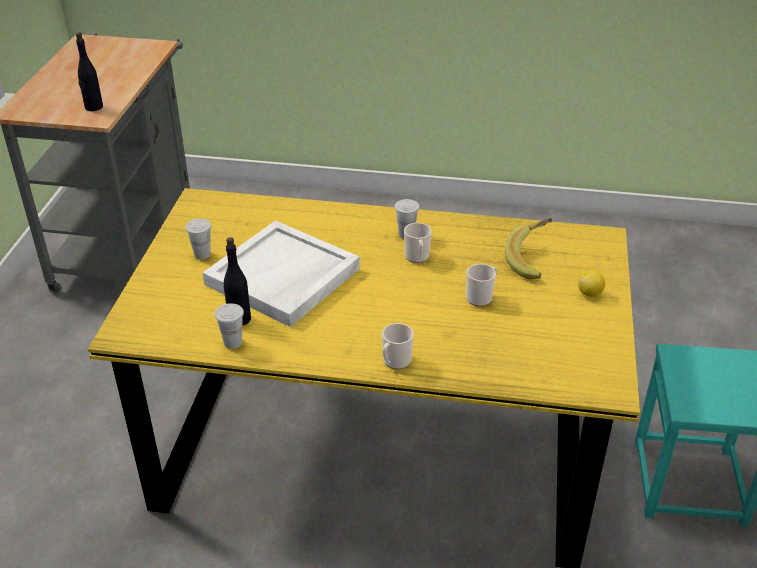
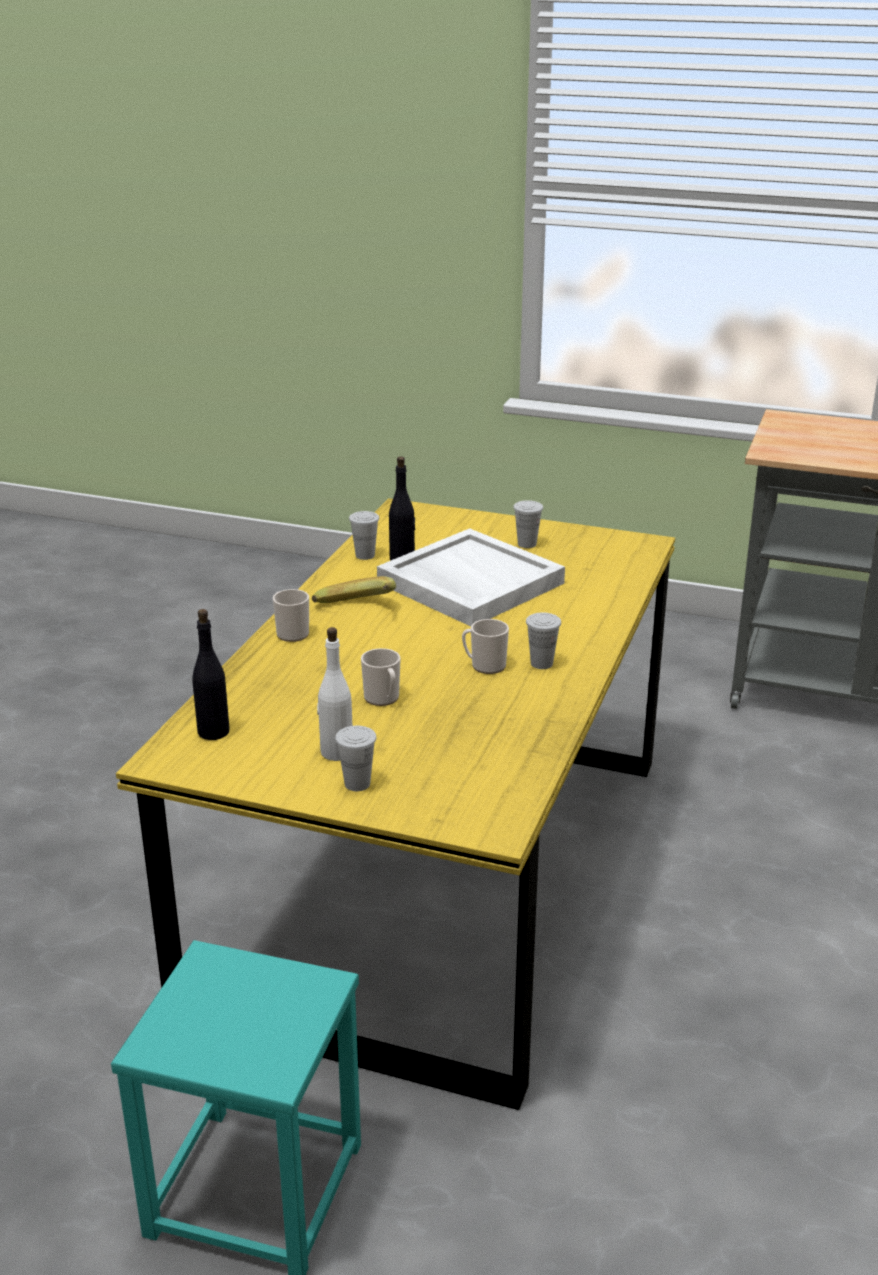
camera: 100 degrees right, 10 degrees down
black bottle [76,33,103,111] -> black bottle moved to [193,609,230,740]
banana [505,218,552,279] -> banana moved to [312,576,396,603]
lemon [578,270,605,297] -> white cup [335,726,377,791]
none -> white bottle [317,627,352,761]

